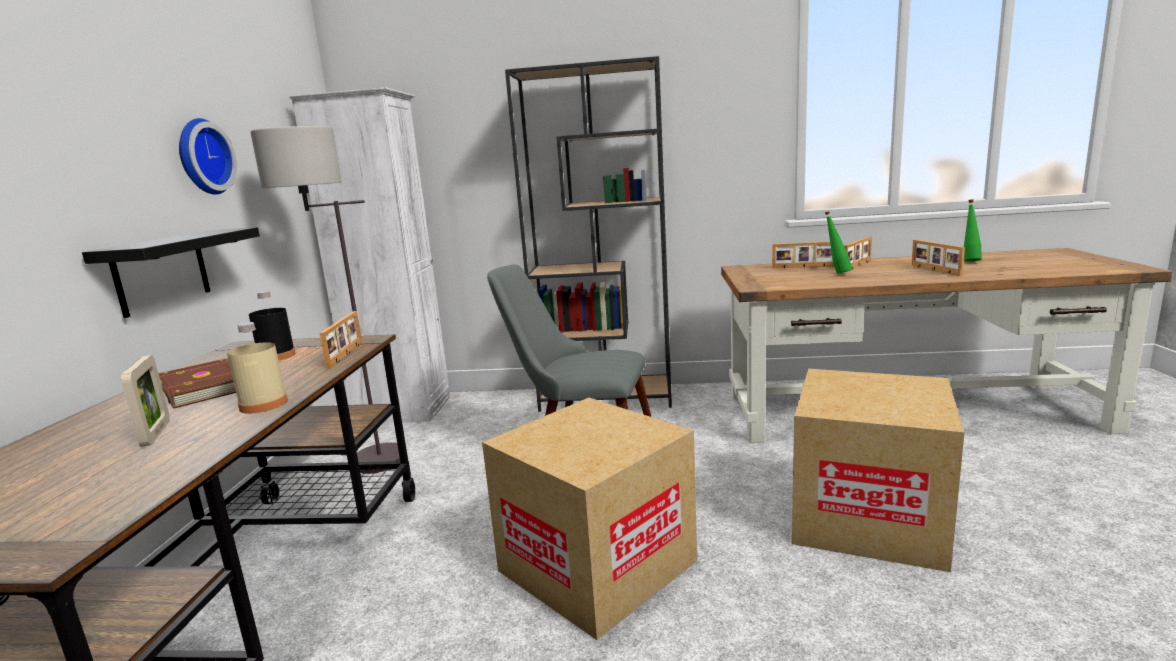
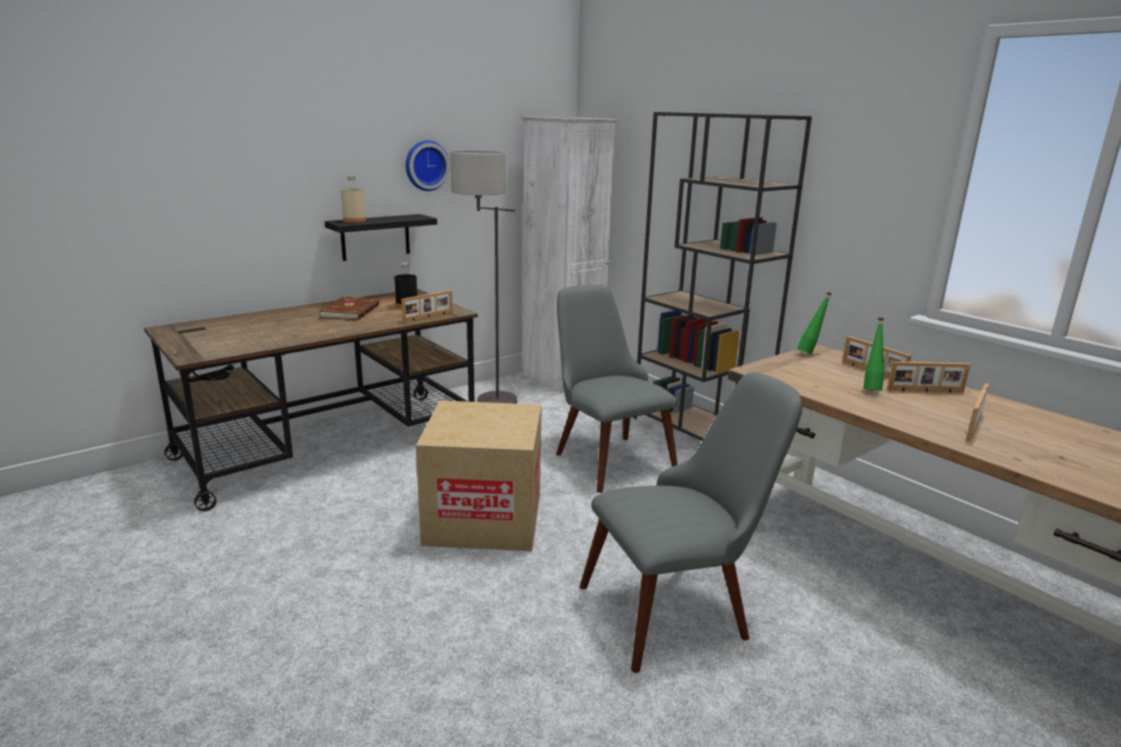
camera: 45 degrees right, 5 degrees up
picture frame [121,355,170,447] -> none
beige bottle [227,322,288,414] -> beige bottle moved to [341,176,366,223]
cardboard box [792,369,964,572] -> grey chair [580,372,802,673]
green bottle [964,199,982,262] -> green bottle moved to [797,292,832,355]

